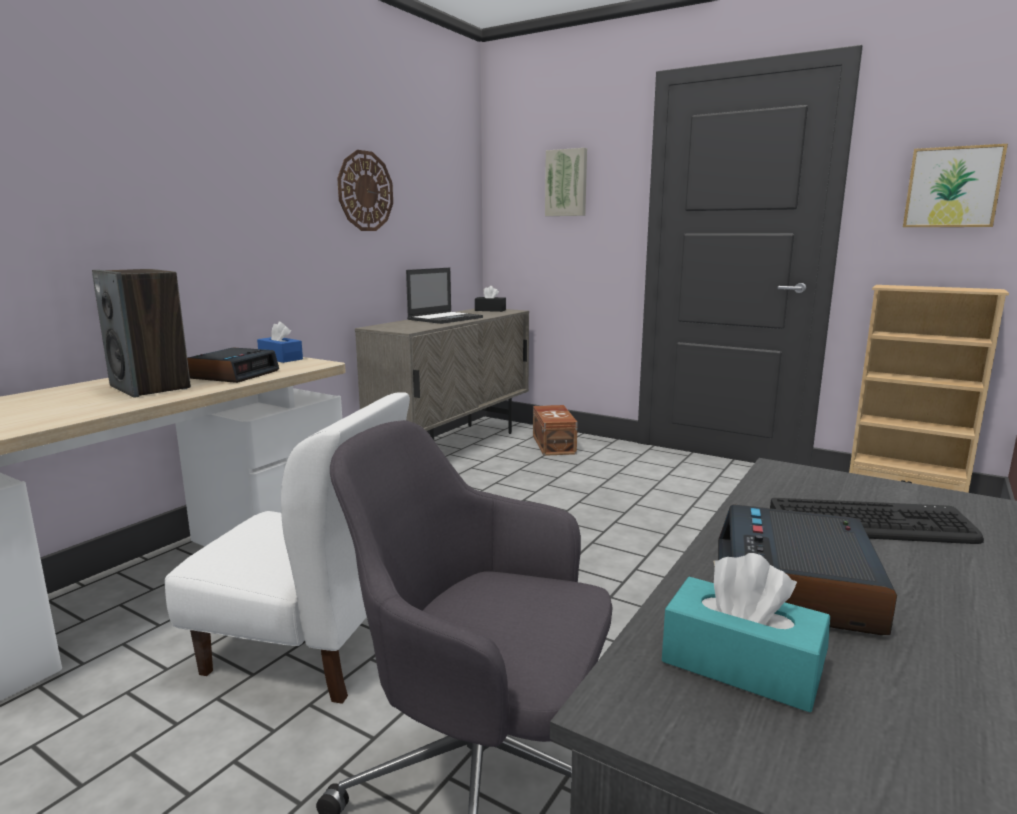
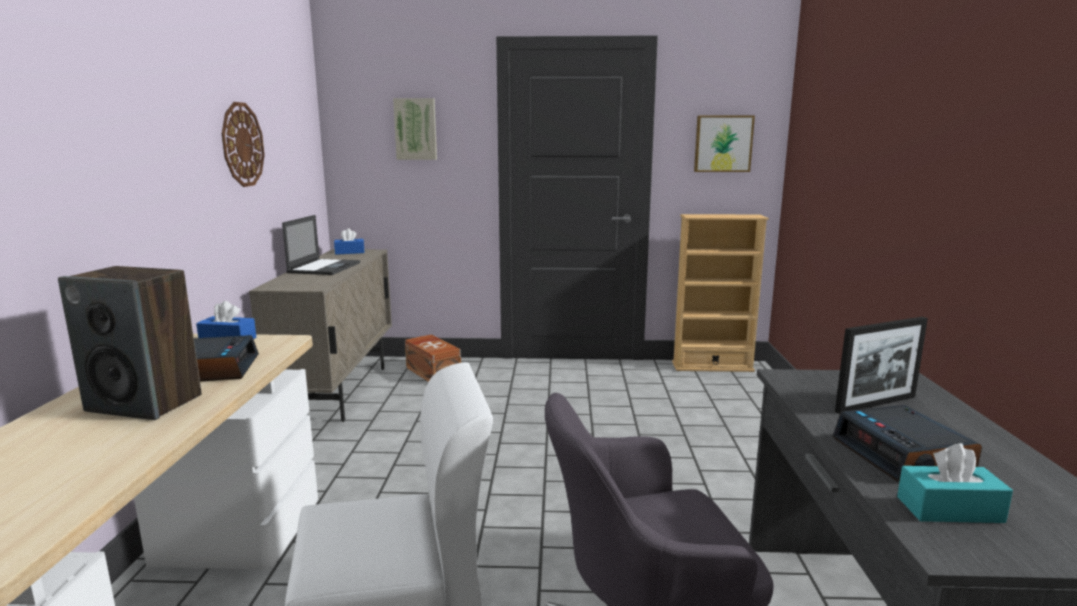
camera: 30 degrees left, 0 degrees up
black tissue box [475,286,506,312] -> blue tissue box [334,228,364,255]
keyboard [770,498,984,544] -> picture frame [835,317,928,414]

